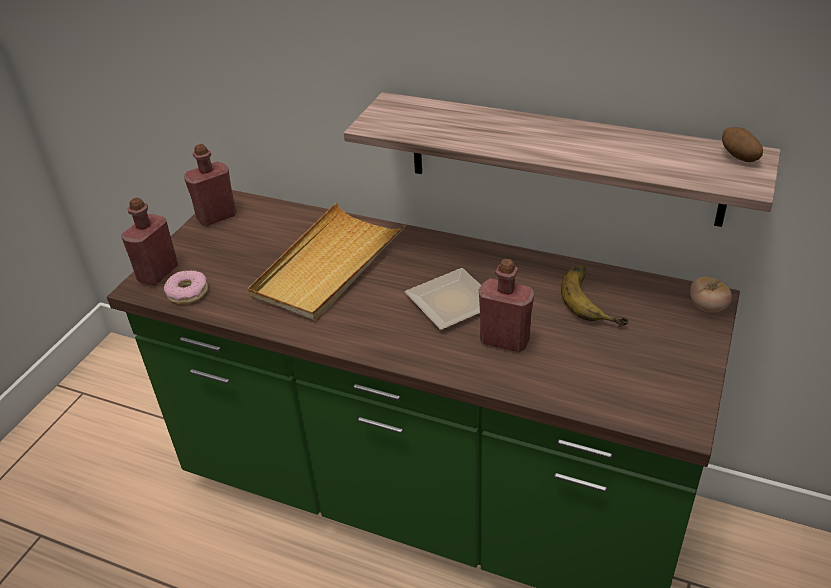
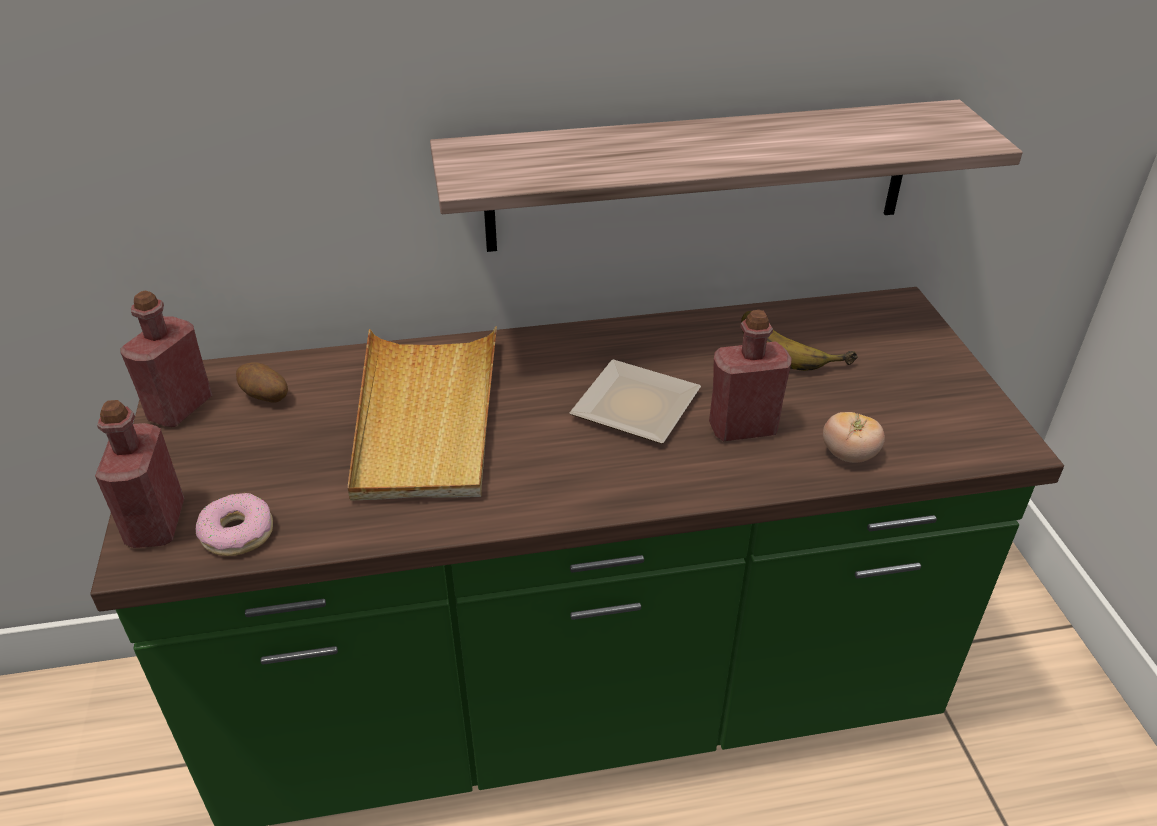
camera: 35 degrees left, 0 degrees up
tomato [690,277,732,313] -> tomato moved to [823,412,885,463]
potato [722,127,763,162] -> potato moved to [236,362,288,403]

